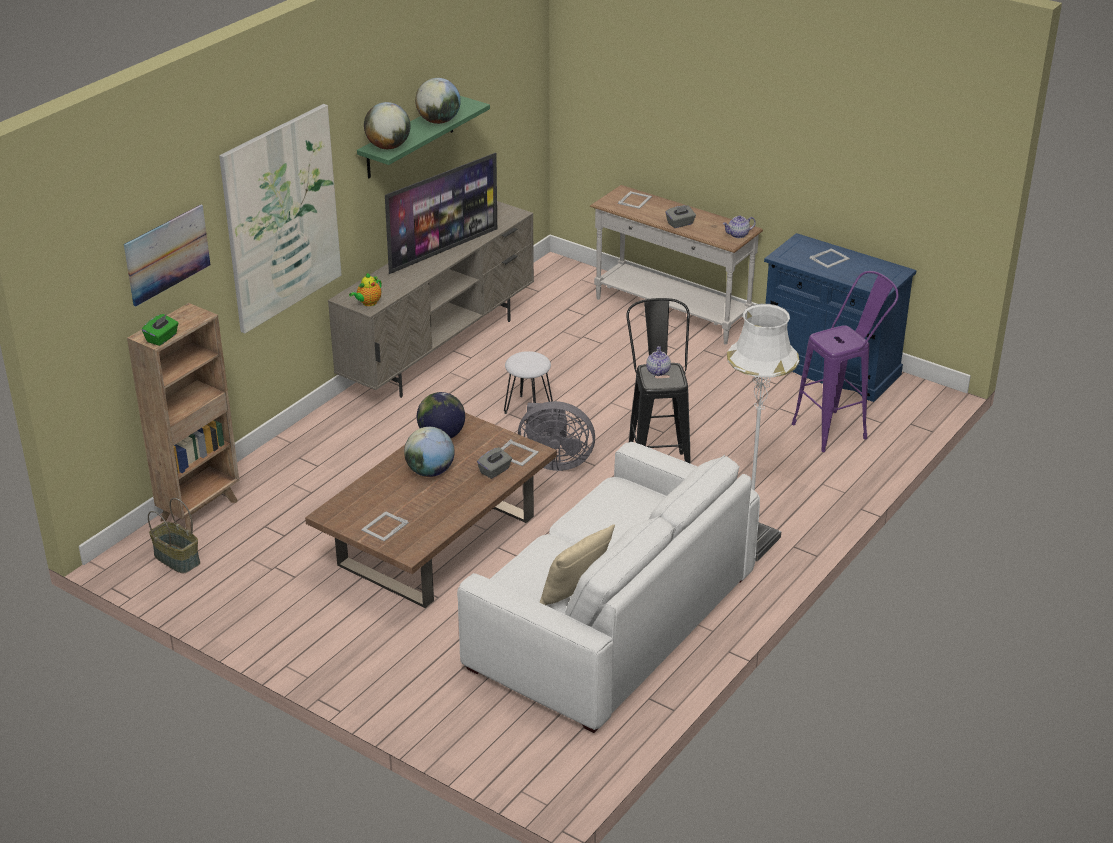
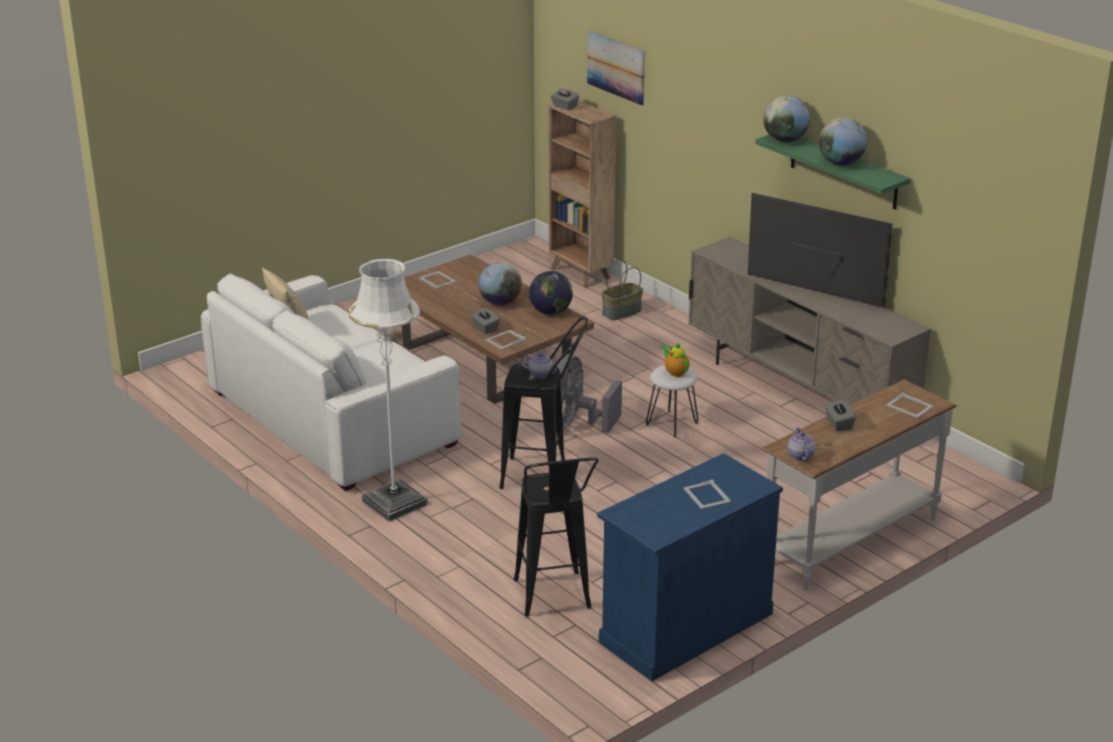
camera: 105 degrees right, 5 degrees down
green tissue box [142,314,179,346] -> grey tissue box [551,87,579,110]
basket [148,498,200,574] -> basket moved to [601,259,643,321]
picture [219,104,342,333] -> none
teapot [349,273,382,306] -> teapot moved to [661,342,690,377]
television [385,152,497,274] -> television turned 150 degrees clockwise [748,193,892,308]
purple stool [792,271,899,452] -> black stool [514,457,599,616]

